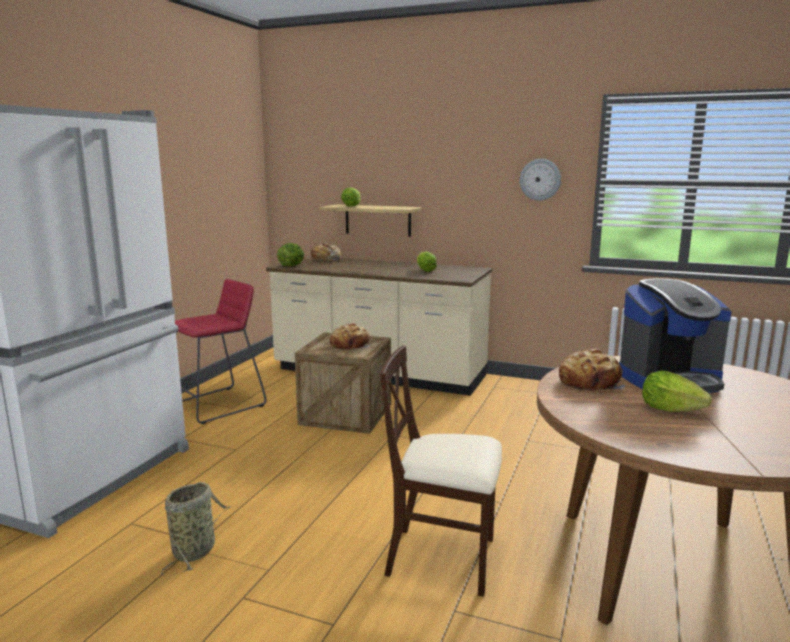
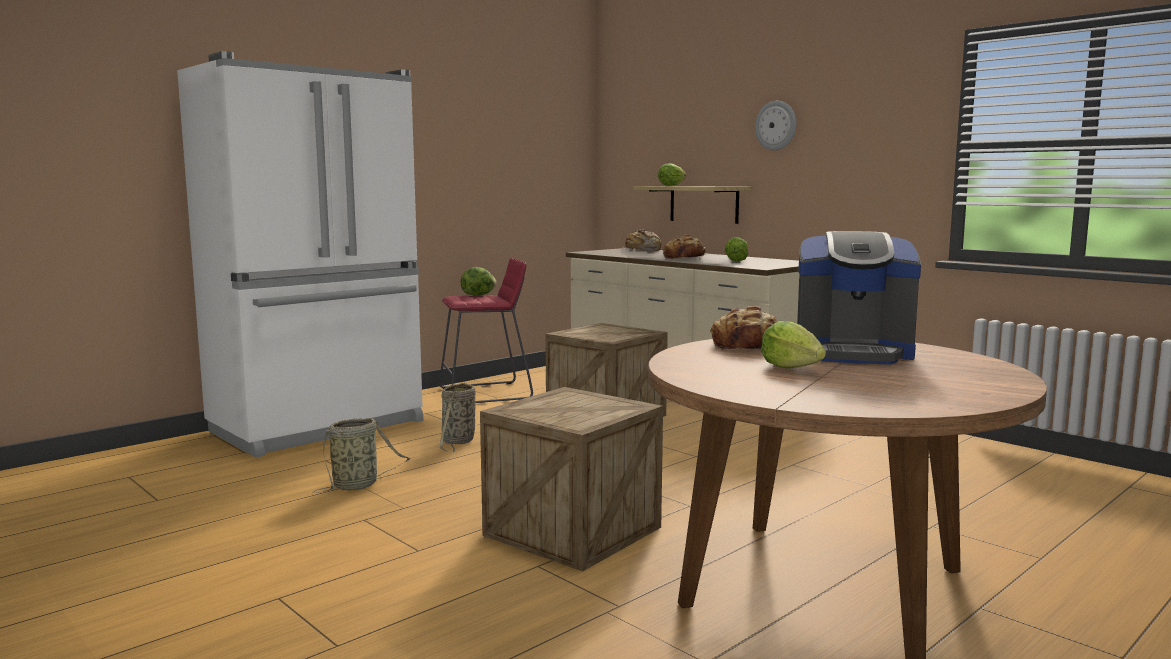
camera: 25 degrees right, 5 degrees down
lettuce [277,243,304,266] -> lettuce moved to [460,267,496,295]
bread [330,323,371,351] -> bread moved to [663,234,706,259]
beige chair [380,346,502,597] -> crate [480,387,663,572]
wall clock [520,159,561,201] -> wall clock moved to [755,101,796,150]
none -> basket [440,382,476,453]

